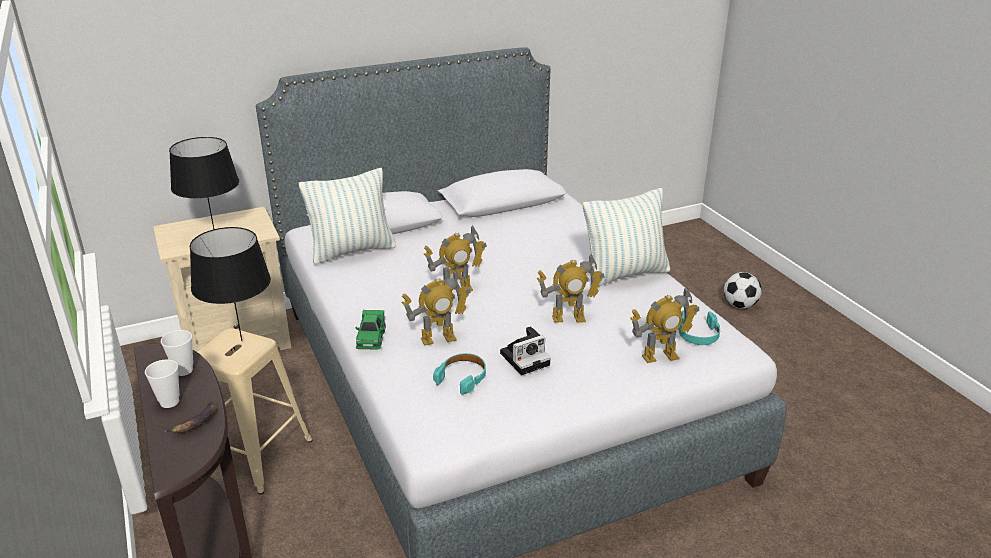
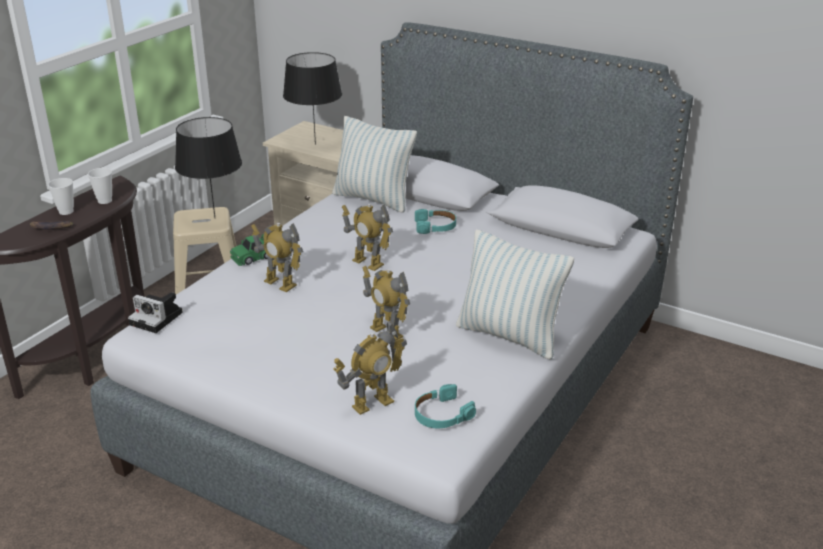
camera: 55 degrees right, 0 degrees up
turquoise headphones [433,353,486,395] -> turquoise headphones moved to [415,209,456,234]
camera [500,326,551,375] -> camera moved to [128,292,183,333]
toy robot [630,287,700,363] -> toy robot turned 75 degrees counterclockwise [333,320,407,415]
football [724,272,762,309] -> none

